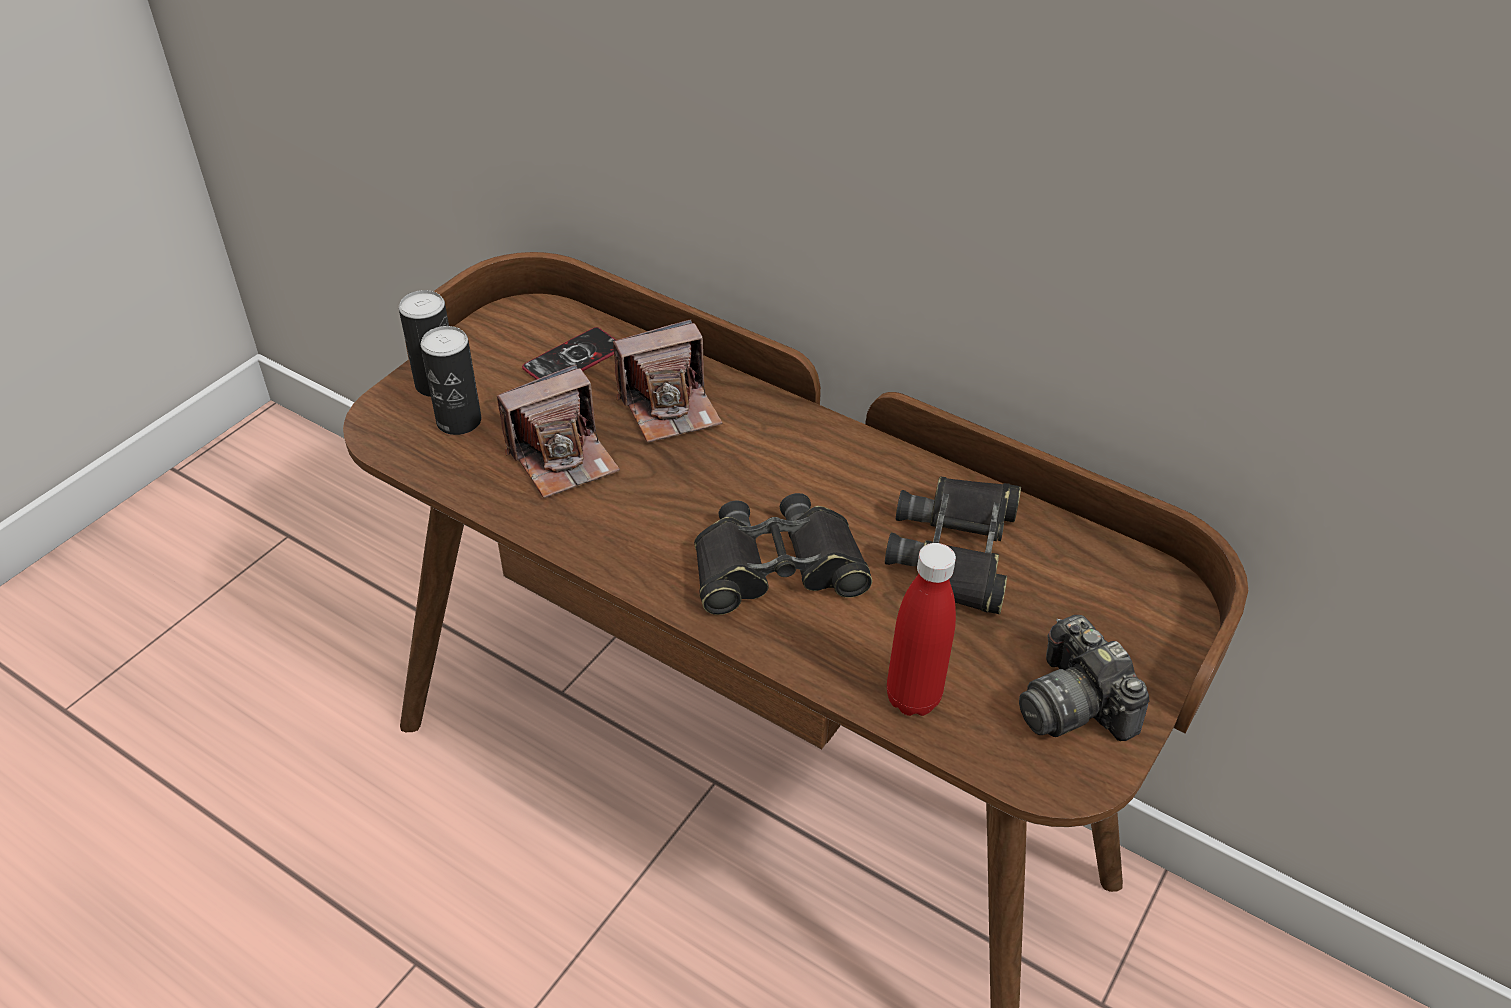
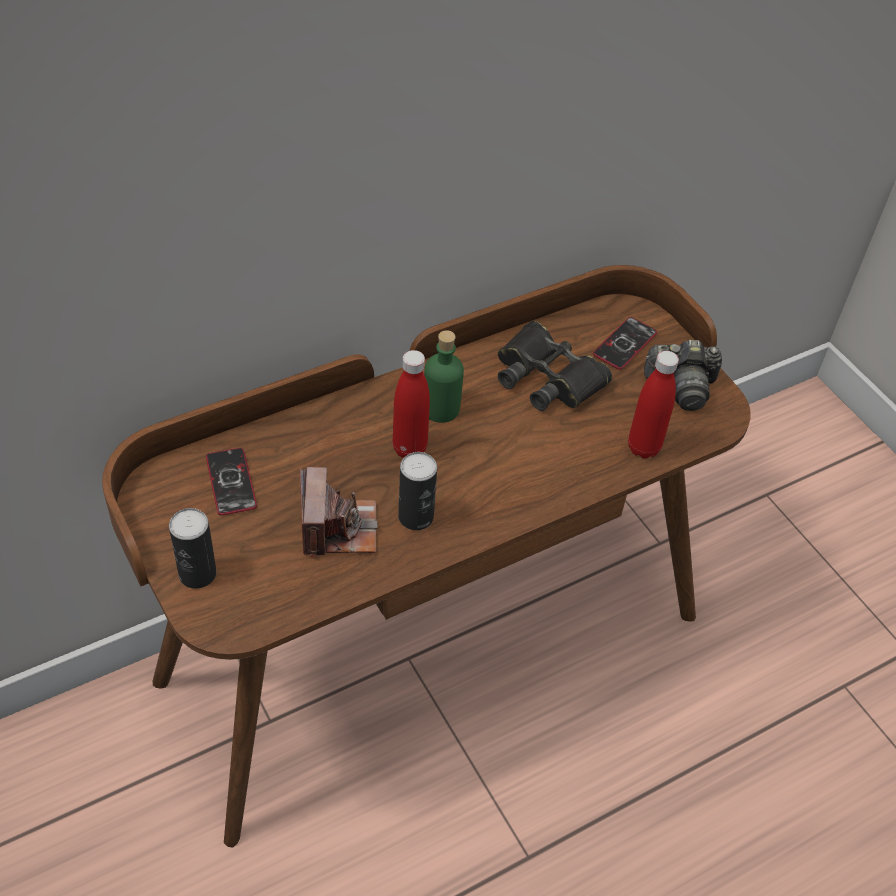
camera: 65 degrees left, 5 degrees up
can [420,326,481,435] -> can moved to [398,452,437,530]
camera [613,319,722,443] -> none
black binoculars [694,493,872,615] -> none
none -> red bottle [393,350,430,457]
none -> green bottle [424,330,464,423]
none -> phone [593,317,657,370]

